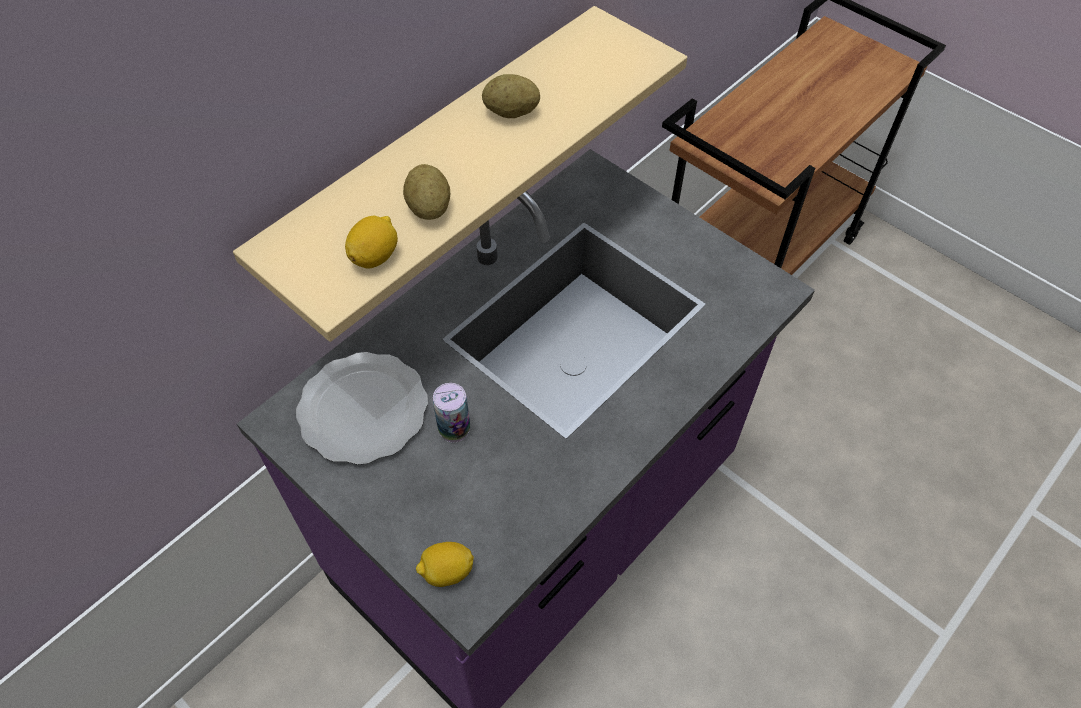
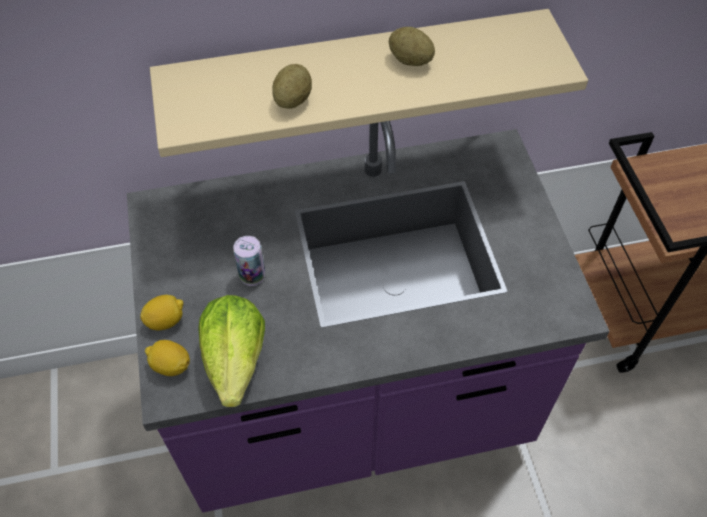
camera: 35 degrees right, 0 degrees up
plate [296,352,428,465] -> none
lemon [345,216,398,268] -> lemon moved to [140,295,183,331]
none -> lettuce [198,295,265,407]

